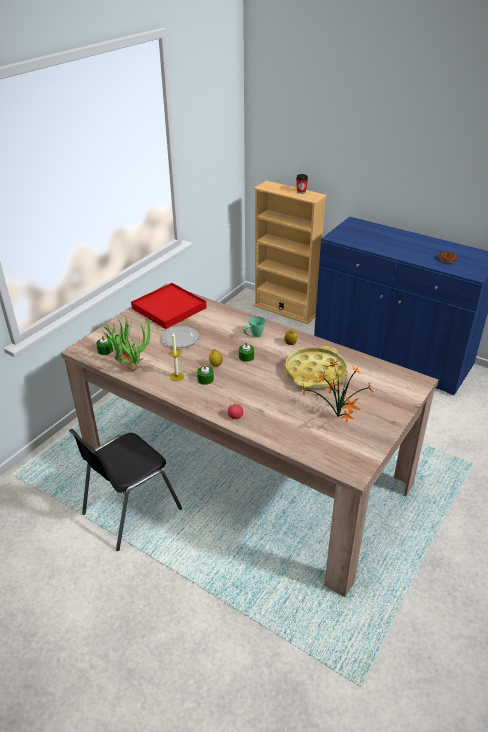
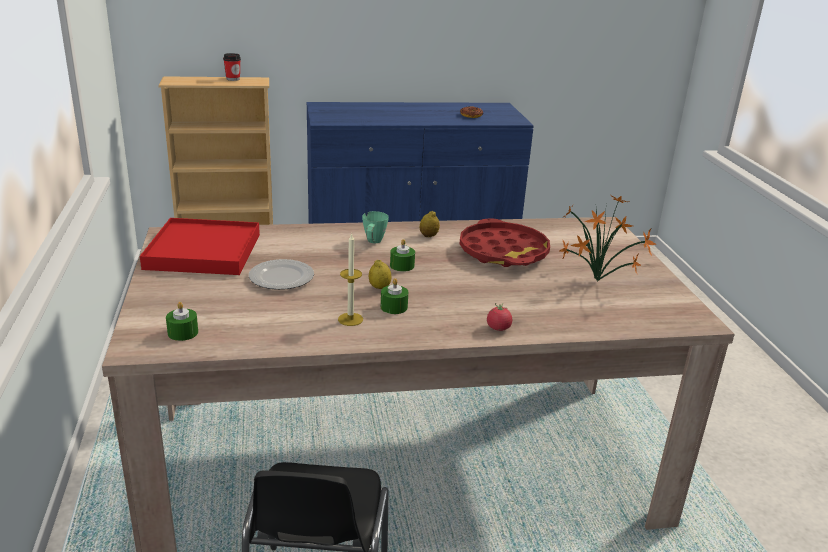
camera: 45 degrees left, 10 degrees down
potted plant [100,314,153,371] -> none
yellow tray [285,346,347,388] -> red tray [460,219,550,267]

